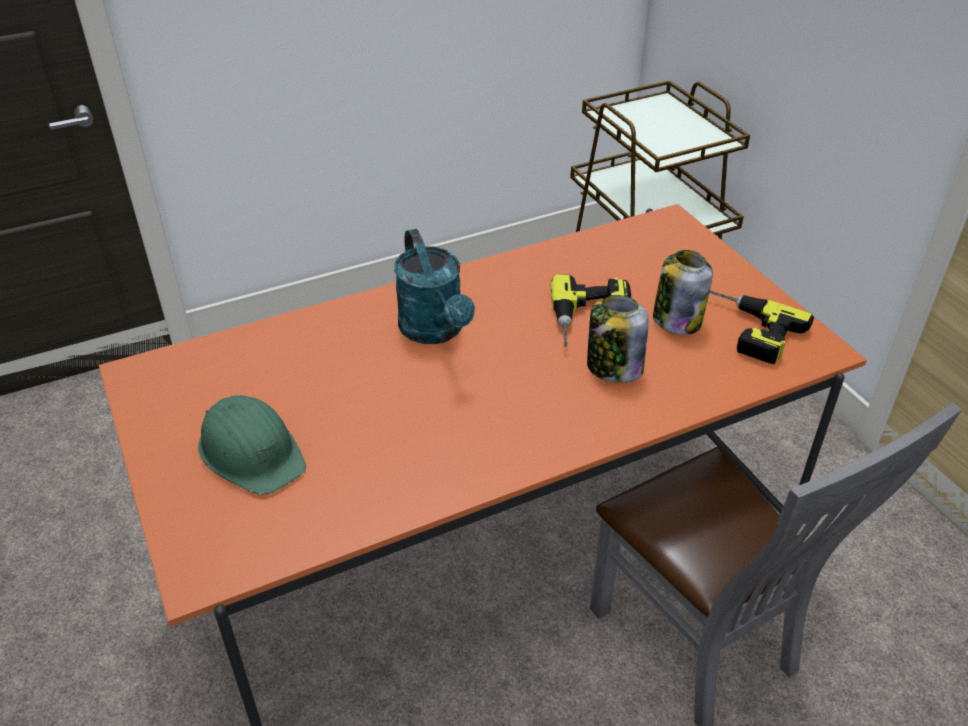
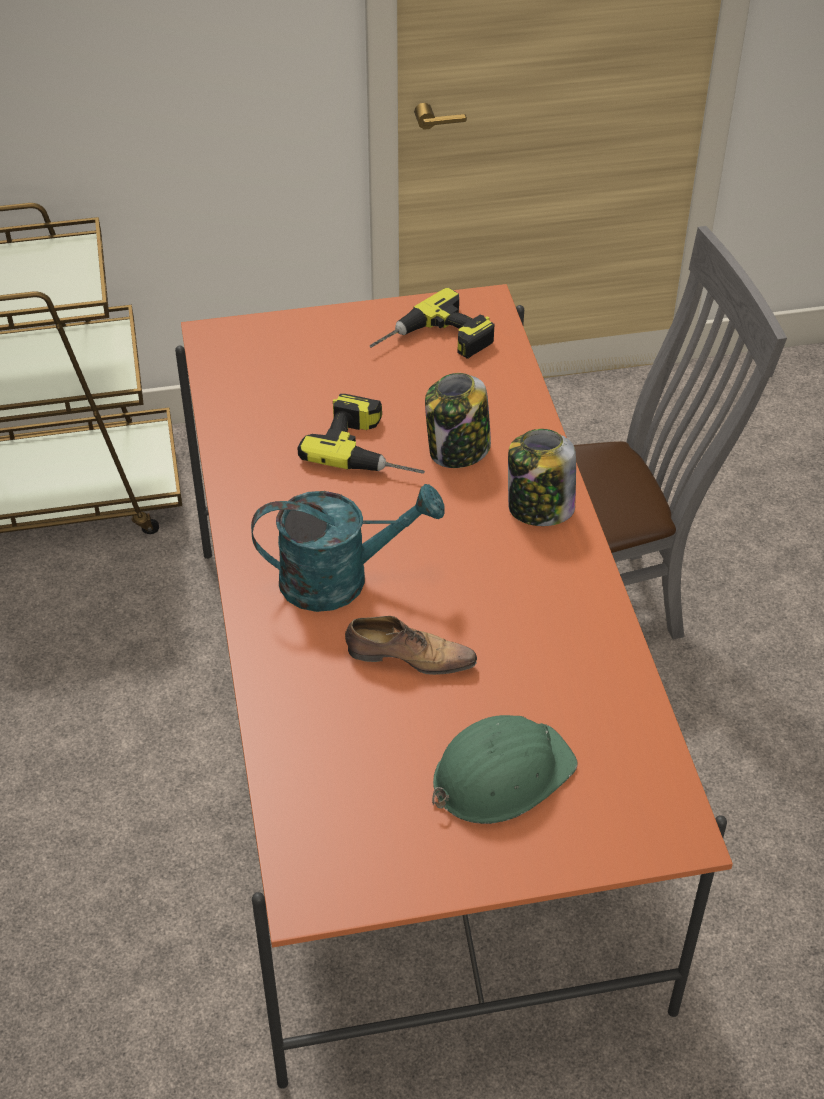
camera: 75 degrees left, 5 degrees up
jar [653,250,713,335] -> jar moved to [508,429,576,526]
none -> shoe [345,616,477,675]

